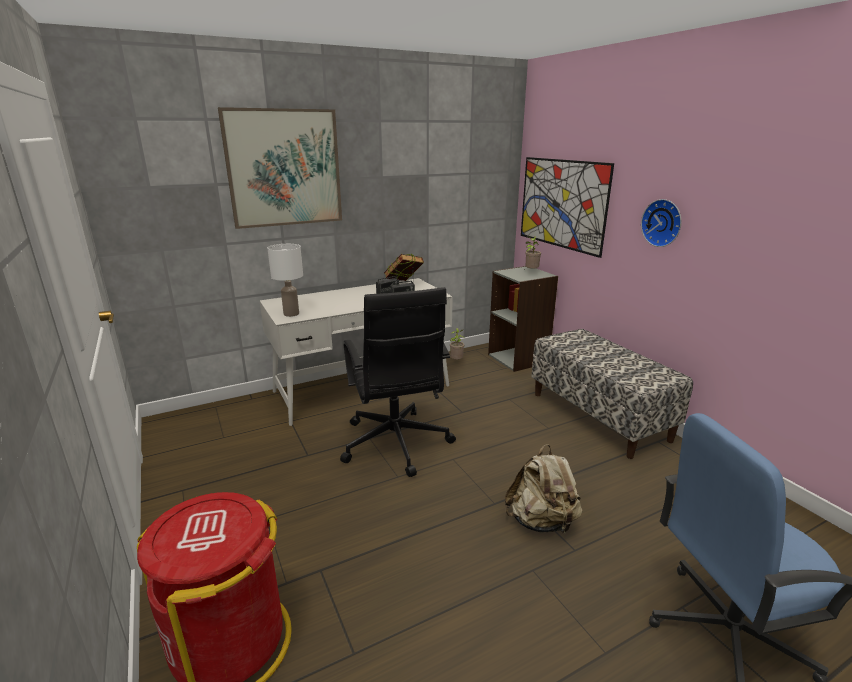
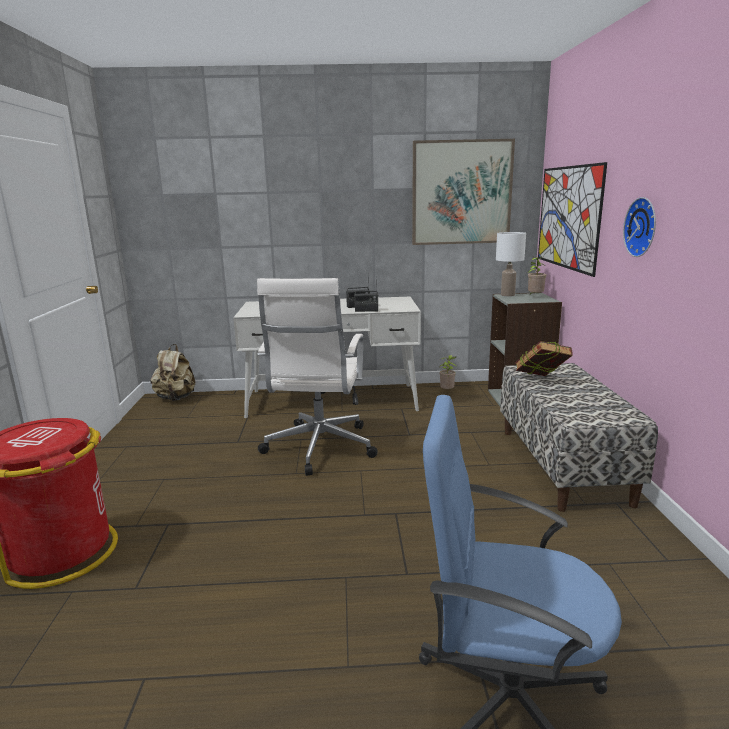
camera: 25 degrees right, 5 degrees down
picture [218,107,342,229] -> picture moved to [412,139,515,245]
white table lamp [267,244,303,317] -> white table lamp moved to [496,232,526,297]
black office chair [340,287,456,477] -> white office chair [257,278,378,476]
book [384,254,424,281] -> book moved to [515,341,573,376]
beige backpack [505,444,583,533] -> beige backpack moved to [150,344,195,401]

